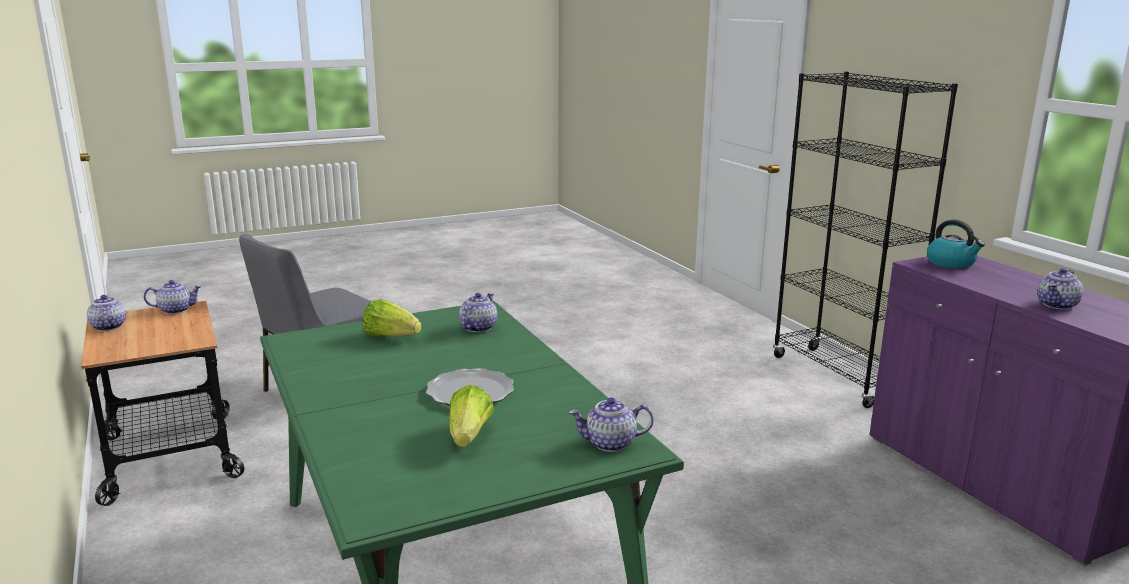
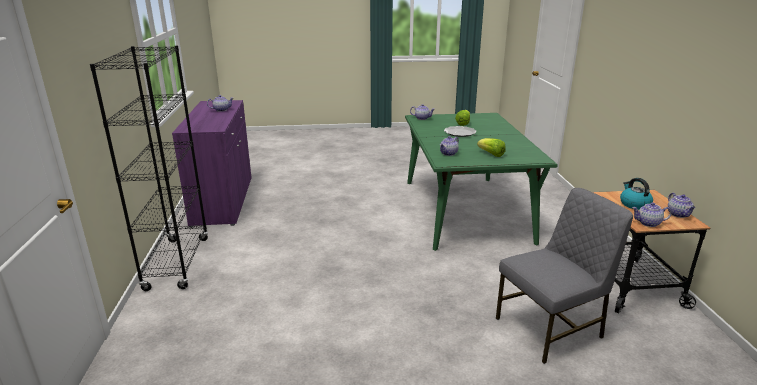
camera: 160 degrees left, 5 degrees up
kettle [927,219,985,269] -> kettle moved to [620,178,653,210]

